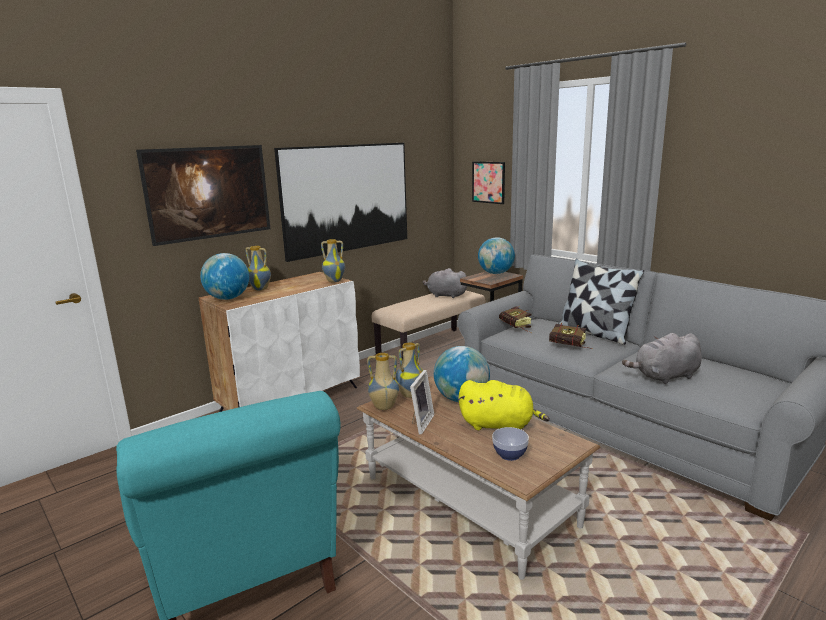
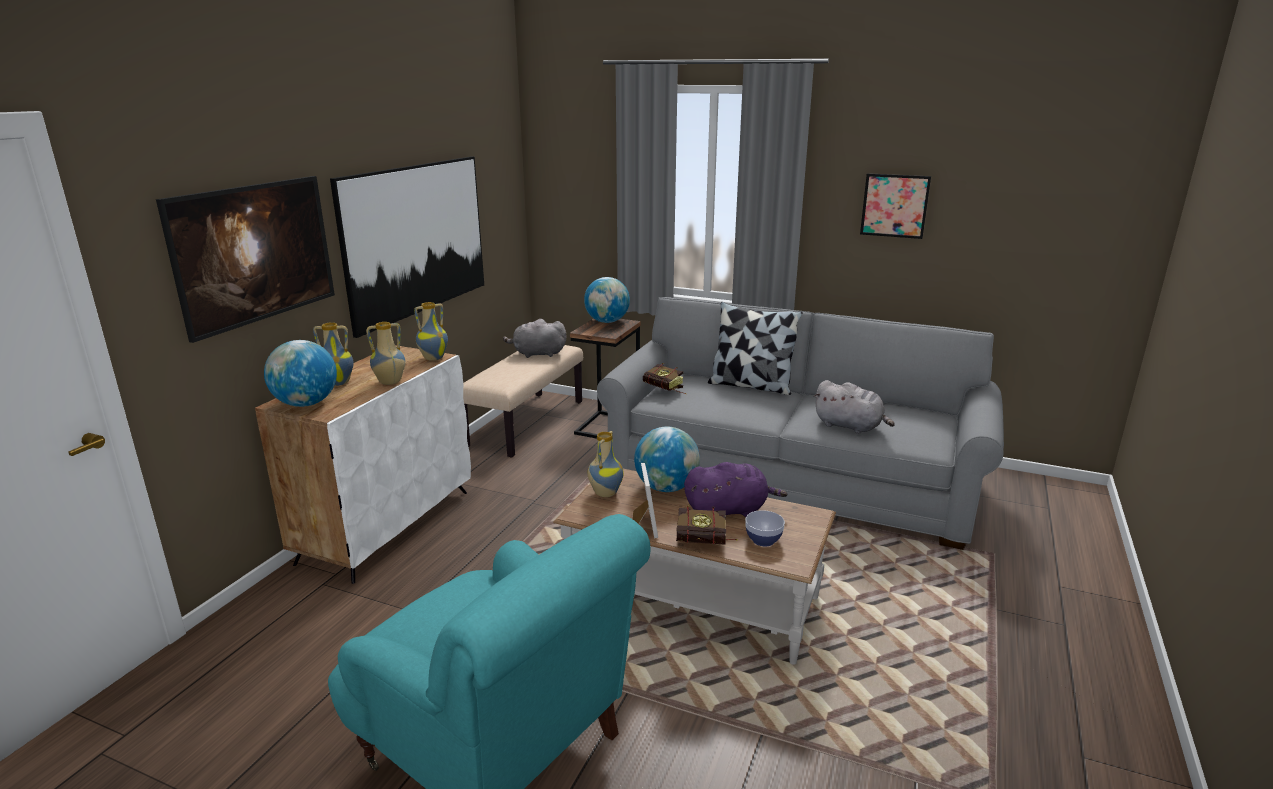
camera: 25 degrees left, 5 degrees up
vase [367,353,399,410] -> vase moved to [366,322,405,385]
yellow plush toy [458,380,550,430] -> purple plush toy [684,462,788,517]
picture [472,162,505,204] -> picture moved to [860,173,931,239]
book [549,323,592,349] -> book moved to [676,505,737,545]
grey plush toy [622,333,702,384] -> grey plush toy turned 105 degrees counterclockwise [814,380,895,434]

